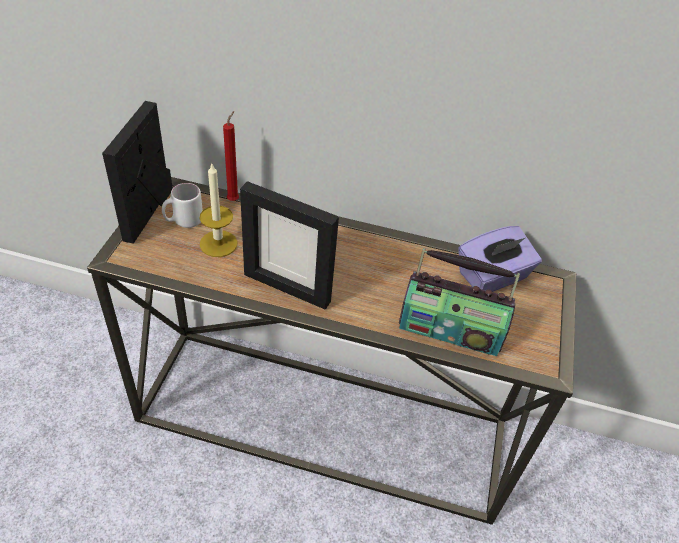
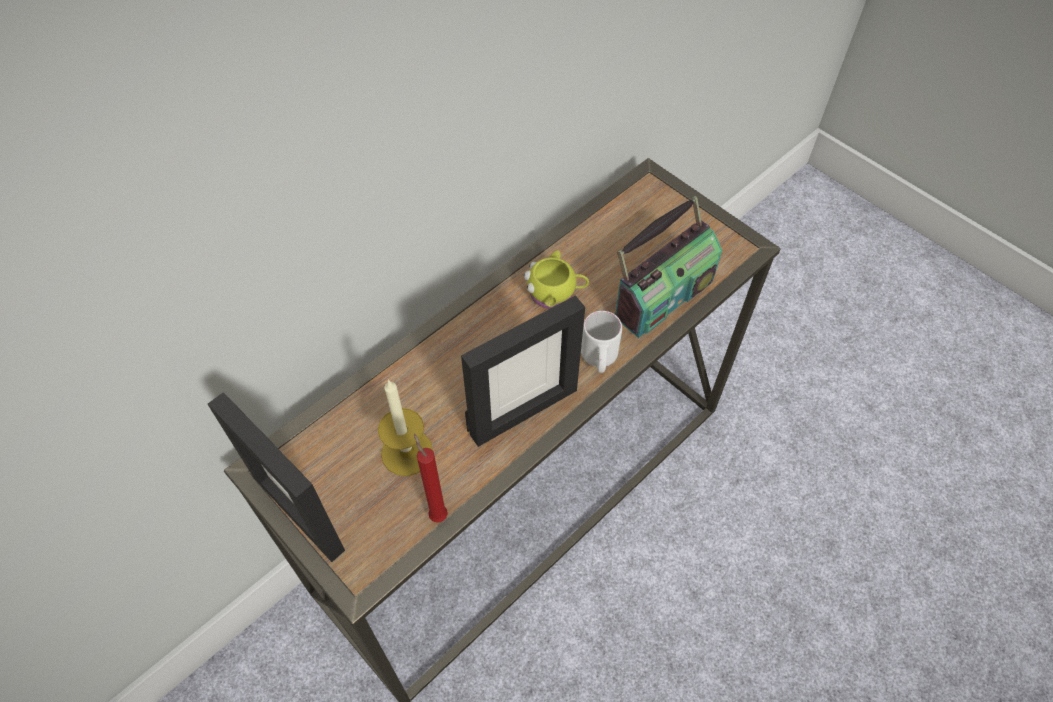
camera: 55 degrees left, 10 degrees up
white mug [162,183,203,228] -> white mug moved to [581,311,622,373]
red candle [223,111,239,201] -> red candle moved to [414,434,448,523]
purple tissue box [459,226,542,292] -> none
none -> yellow mug [524,251,589,309]

